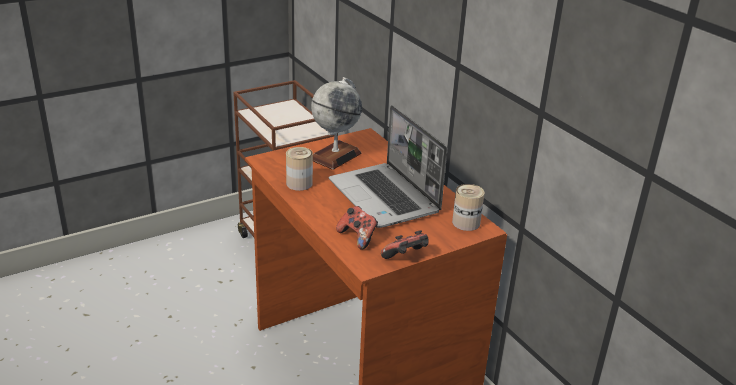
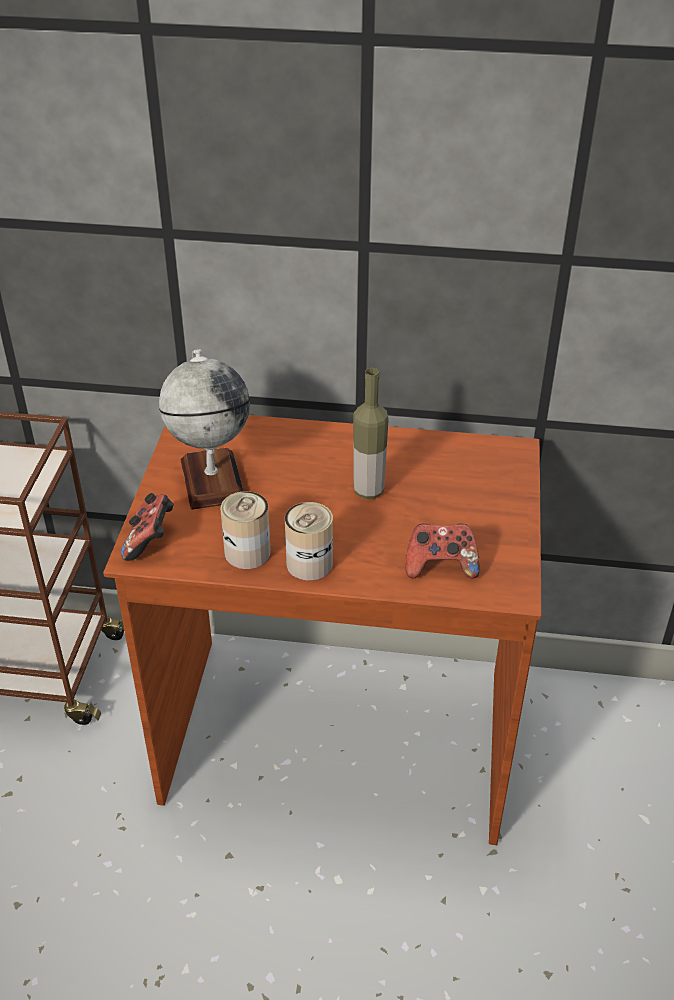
camera: 50 degrees left, 10 degrees up
laptop [329,105,447,228] -> bottle [353,368,389,499]
game controller [381,230,428,259] -> game controller moved to [121,493,174,561]
can [452,184,484,231] -> can moved to [285,502,333,580]

